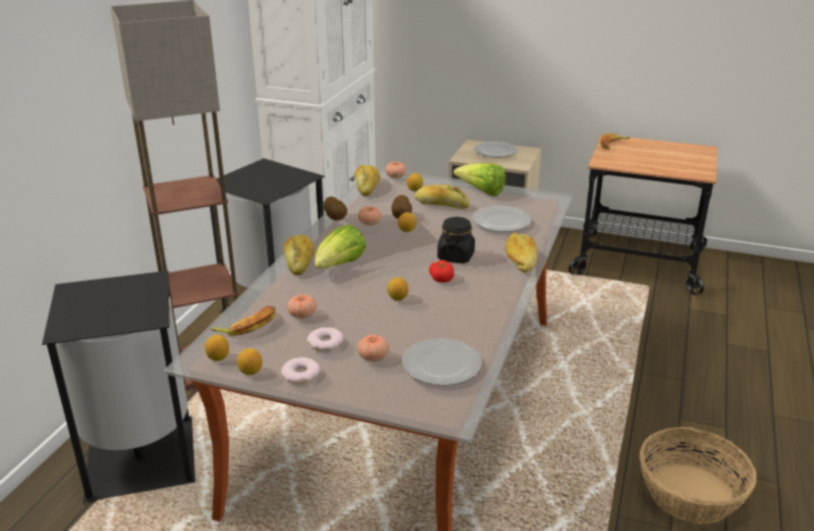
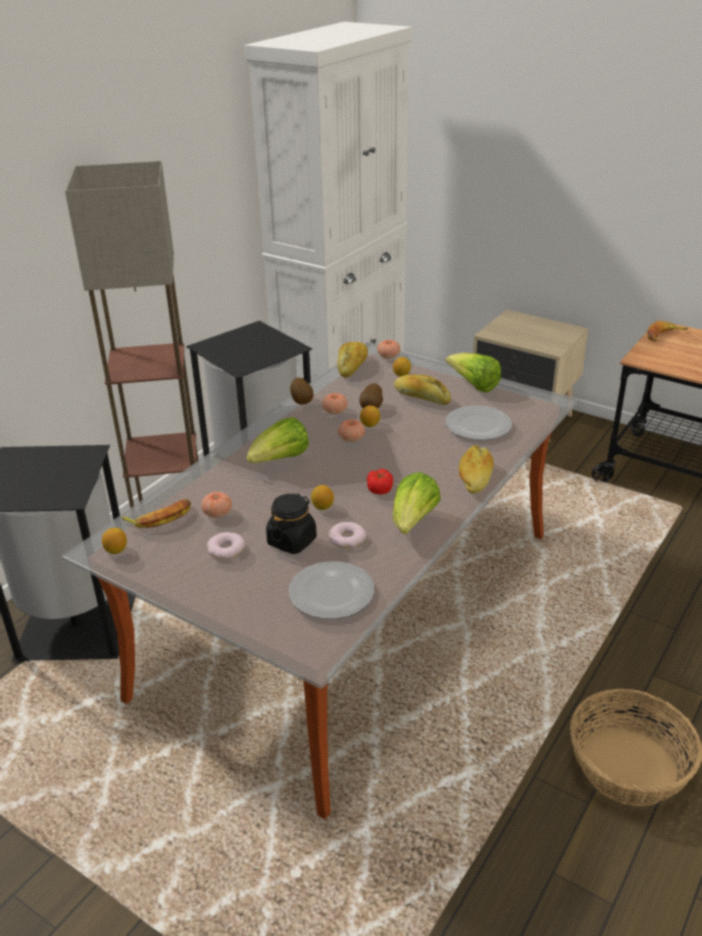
camera: 15 degrees right, 5 degrees up
lemon [237,348,262,375] -> none
donut [281,357,321,384] -> donut moved to [328,522,366,548]
bread [284,235,314,275] -> none
tomato [358,335,389,362] -> tomato moved to [338,419,365,442]
black jar [437,217,475,263] -> black jar moved to [266,494,317,554]
plate [474,142,518,158] -> none
none -> lettuce [393,472,440,534]

